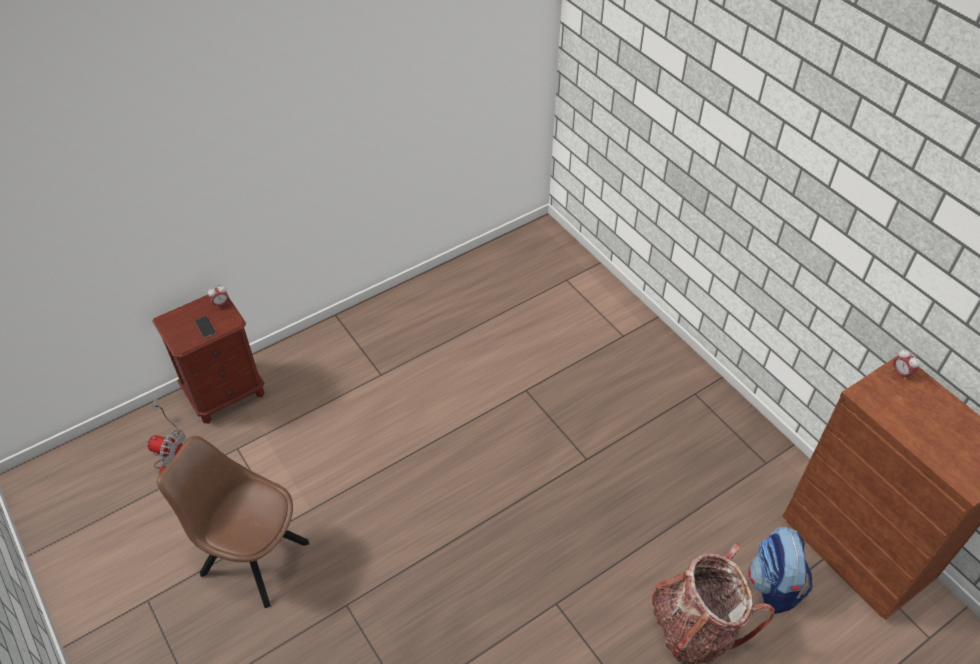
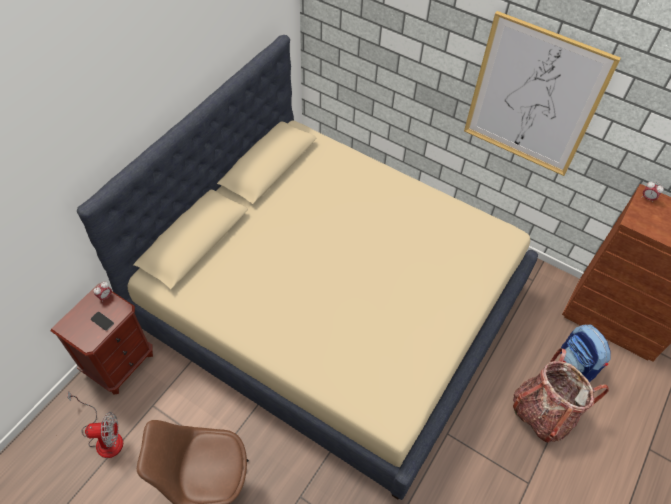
camera: 25 degrees left, 5 degrees up
none -> beige bed [77,35,538,500]
none -> picture [464,11,621,176]

